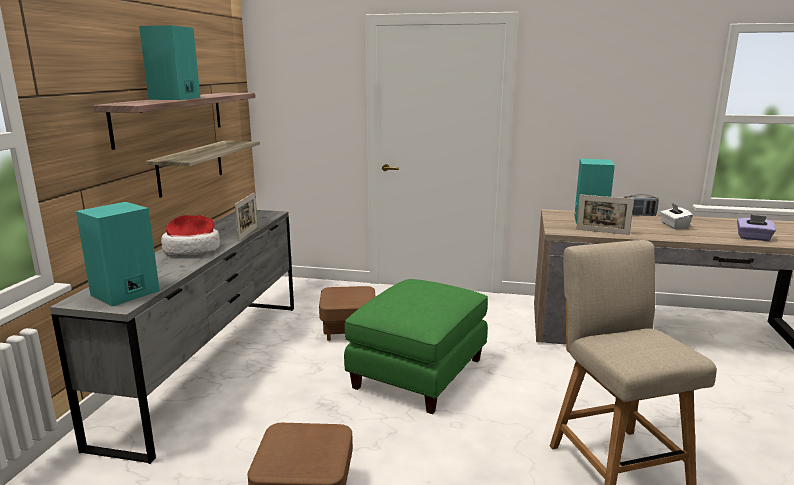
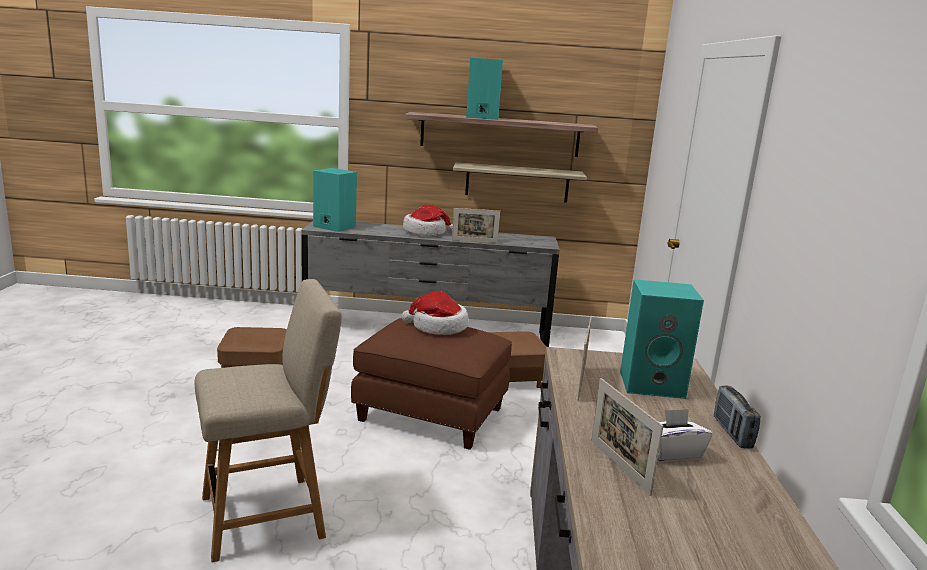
camera: 80 degrees right, 0 degrees up
green ottoman [344,279,488,414] -> brown ottoman [351,318,512,450]
purple tissue box [737,215,776,241] -> none
none -> hat [401,291,469,335]
none -> picture frame [591,378,663,496]

